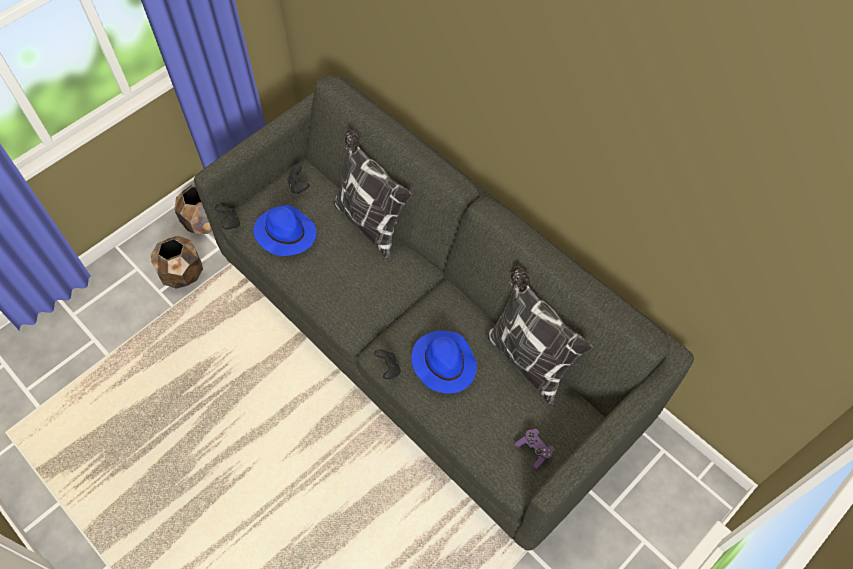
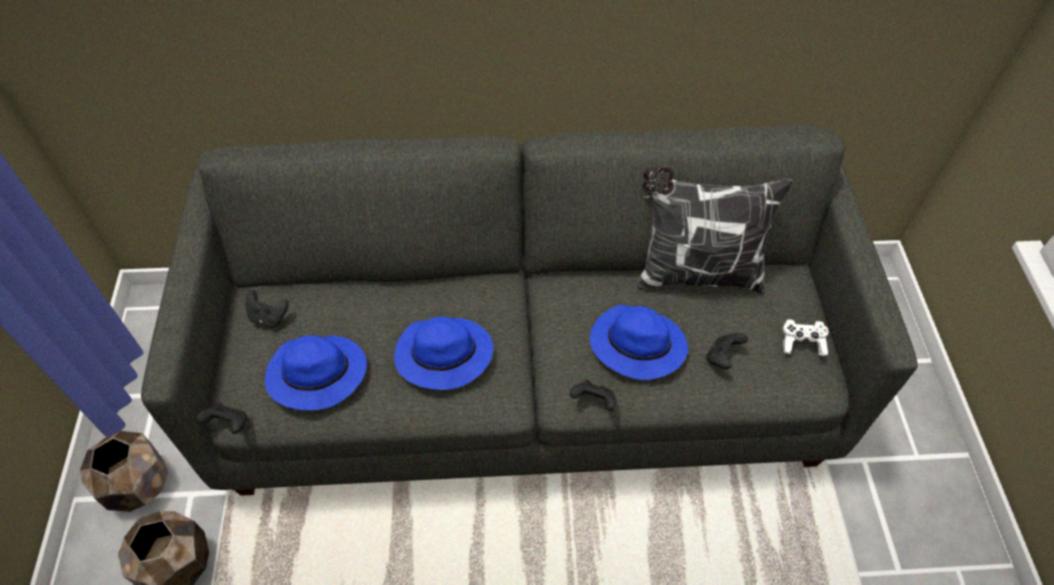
camera: 50 degrees left, 5 degrees down
pillow [333,129,412,260] -> none
purple game controller [514,429,555,469] -> white game controller [783,319,829,356]
none -> blue hat [394,316,493,390]
none -> black game controller [706,333,748,369]

